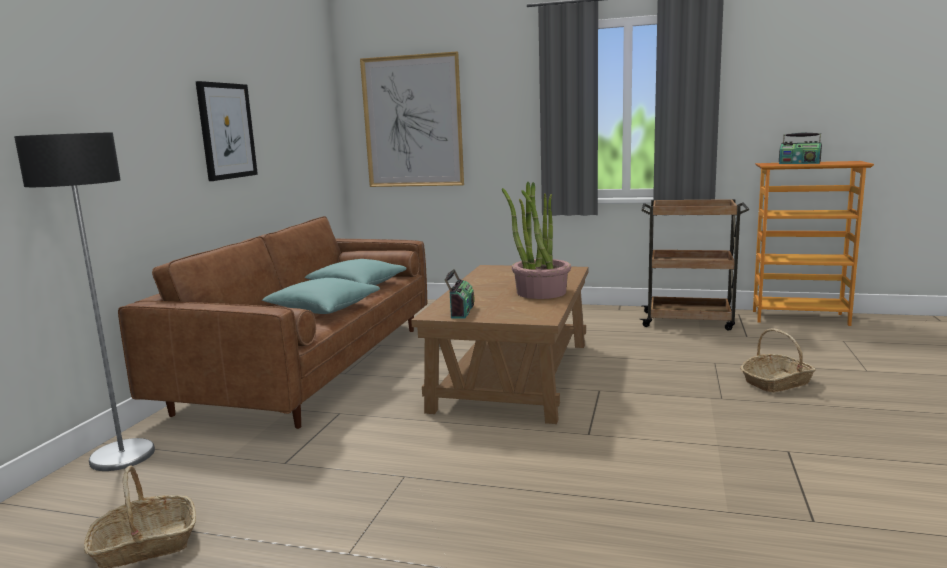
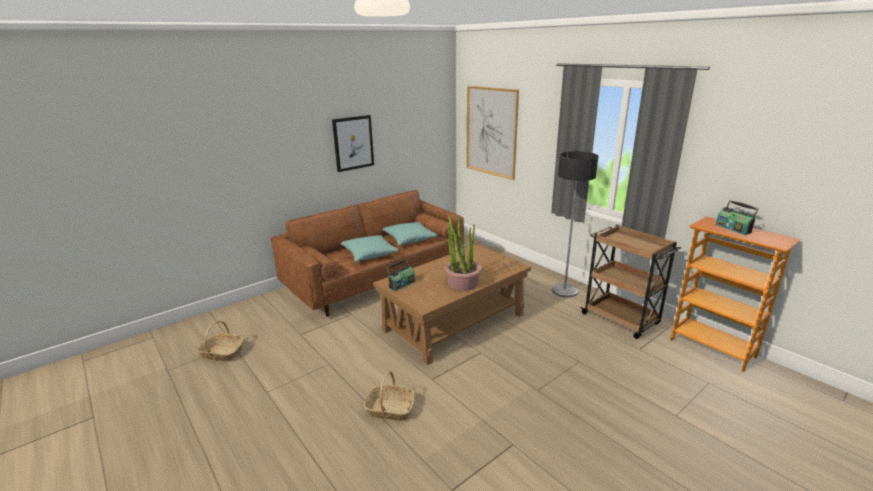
camera: 35 degrees right, 10 degrees up
floor lamp [14,132,155,471] -> floor lamp moved to [552,151,599,298]
basket [740,328,816,392] -> basket moved to [364,371,415,421]

